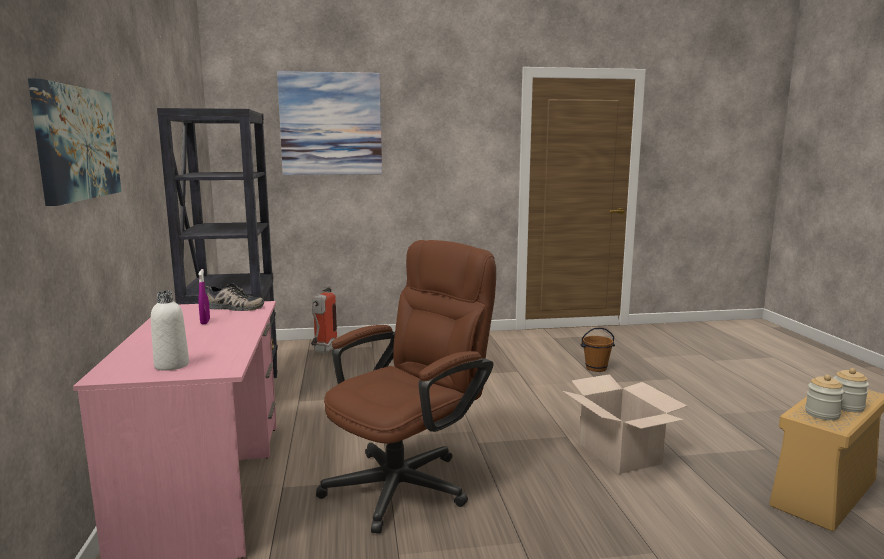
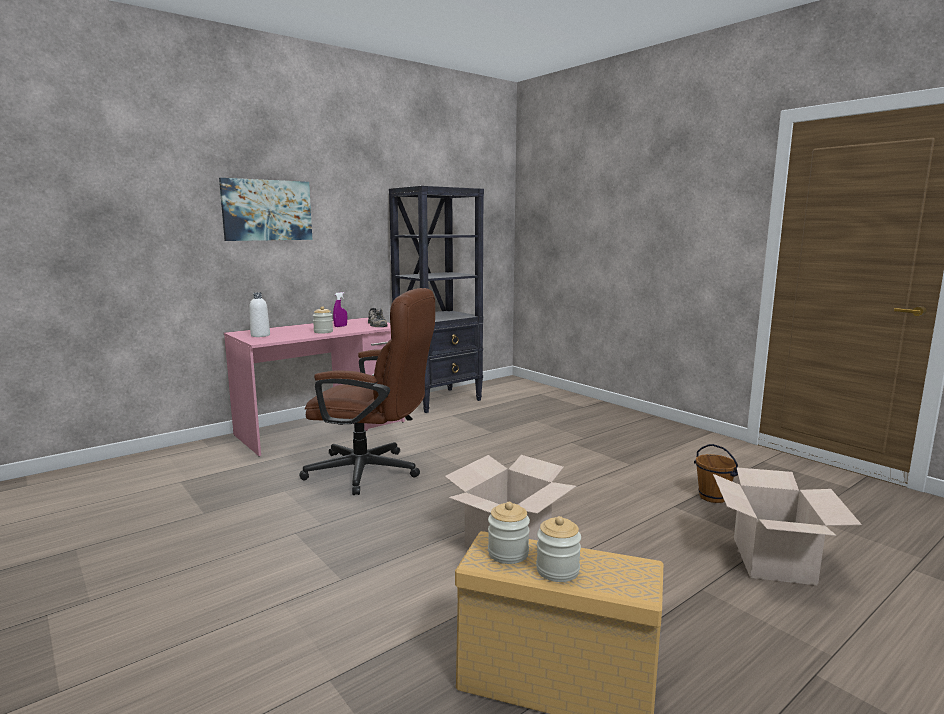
camera: 60 degrees right, 0 degrees up
picture [277,71,382,175] -> none
fire extinguisher [311,285,338,353] -> none
none -> jar [313,306,333,334]
none -> cardboard box [713,468,862,586]

